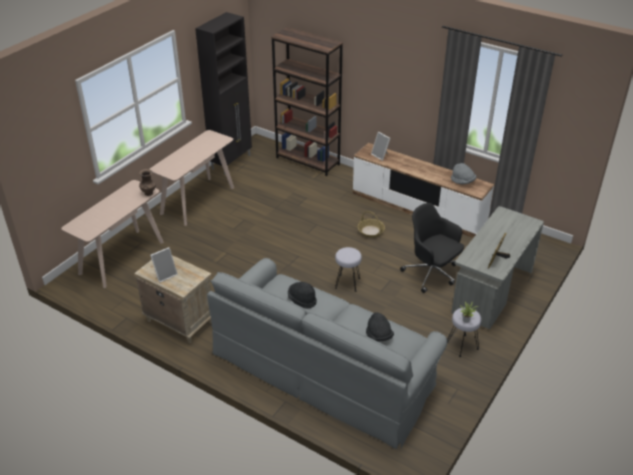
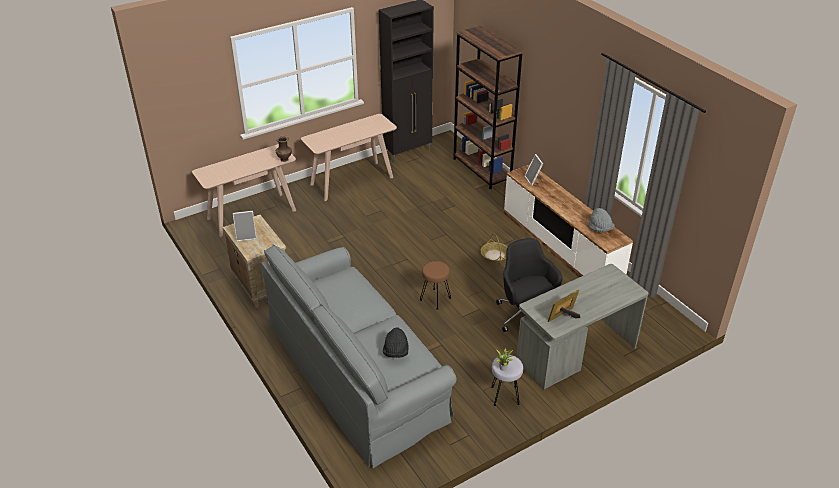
camera: 25 degrees right, 0 degrees up
black hat [288,282,317,309] -> none
grey stool [335,247,362,292] -> brown stool [420,261,451,309]

